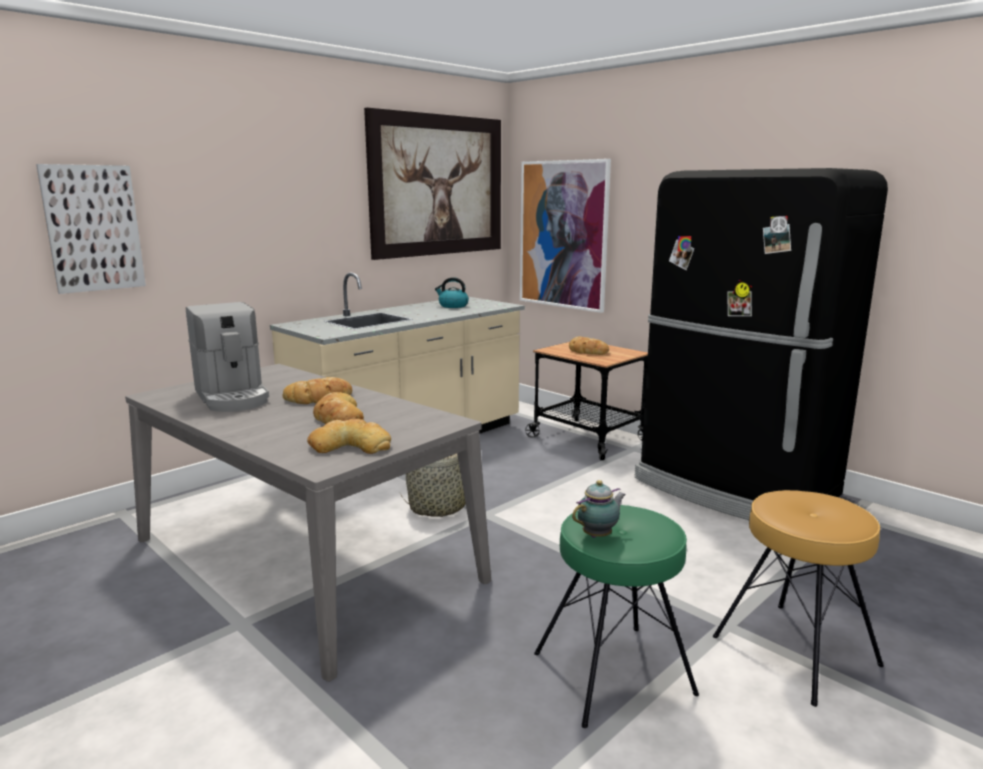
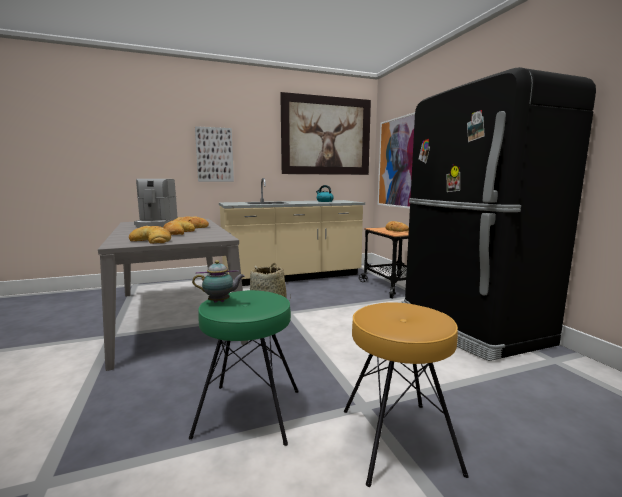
camera: 25 degrees right, 5 degrees down
picture [36,164,146,294] -> picture moved to [195,126,234,182]

